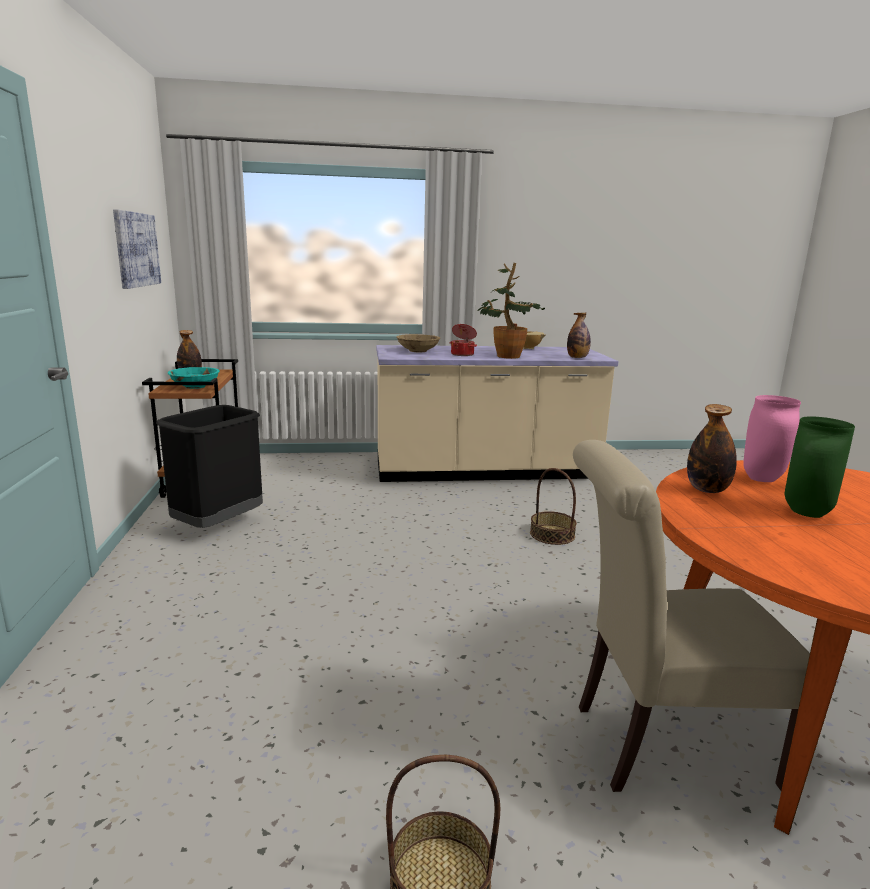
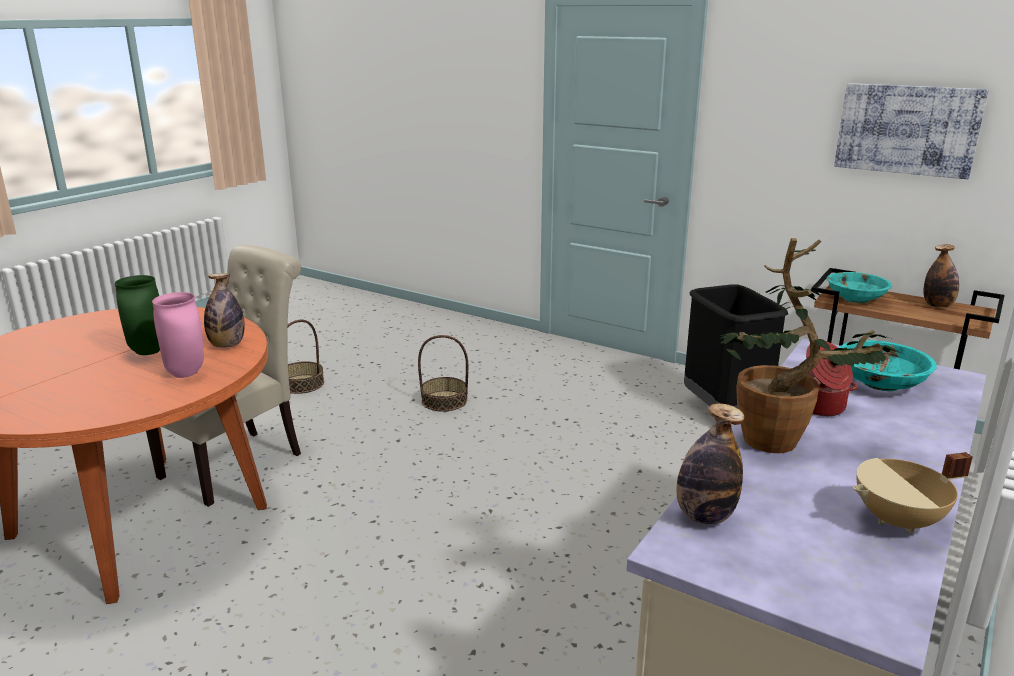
camera: 130 degrees right, 5 degrees up
beige bowl [396,334,440,352] -> turquoise bowl [839,340,937,391]
basket [530,468,577,545] -> basket moved to [418,335,468,411]

